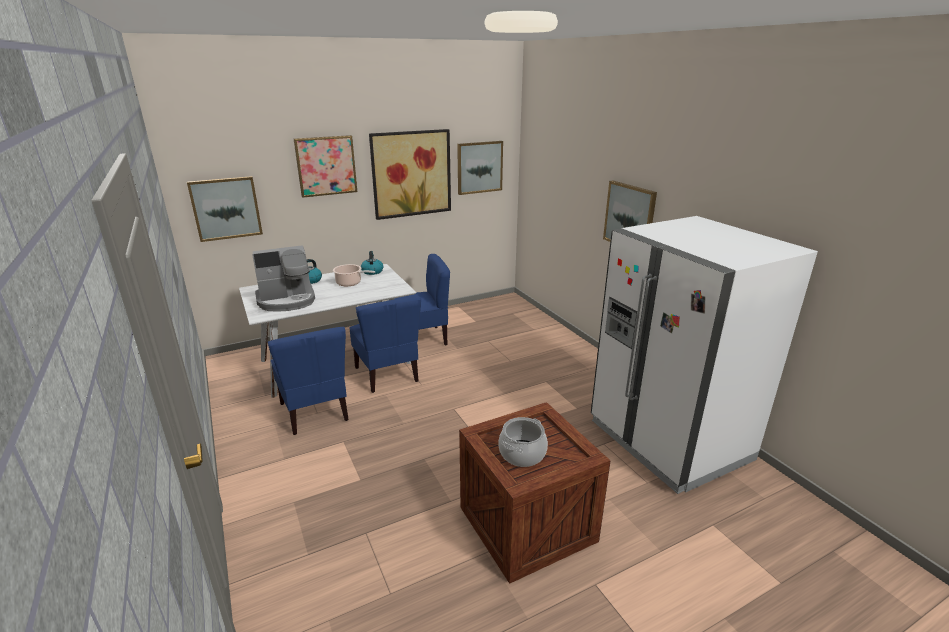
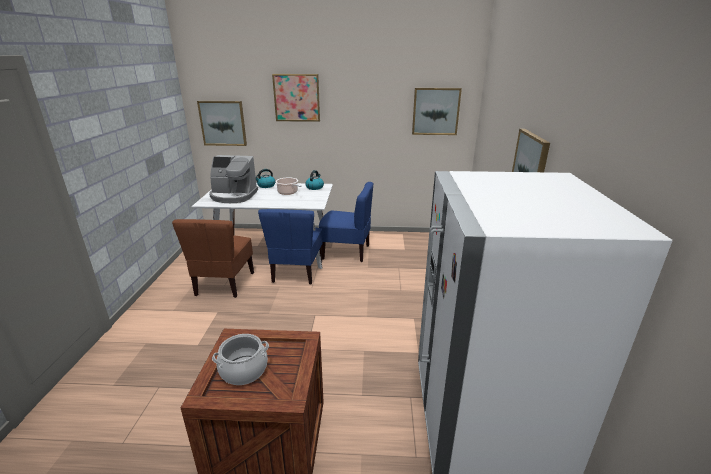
camera: 30 degrees right, 0 degrees up
blue chair [268,327,349,435] -> brown chair [172,219,254,298]
picture [369,129,451,220] -> none

